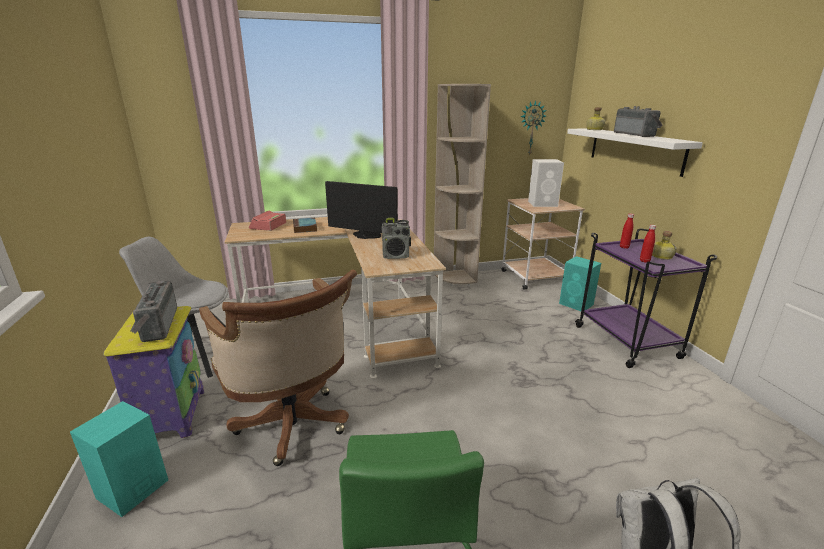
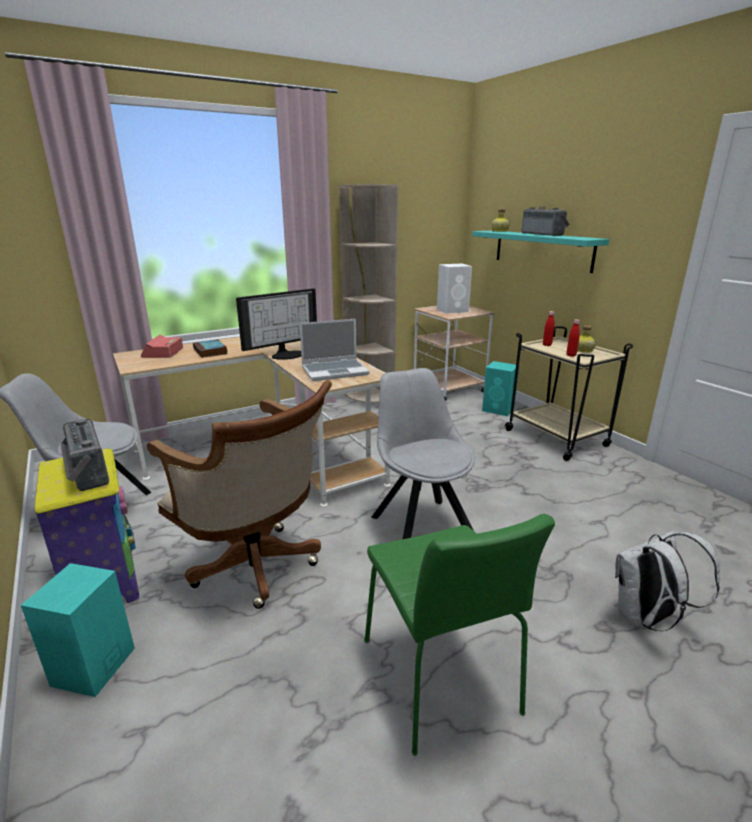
camera: 15 degrees left, 0 degrees up
monitor [325,181,398,239] -> monitor turned 135 degrees clockwise [236,288,317,360]
radio [381,218,411,259] -> laptop [300,319,369,381]
wall clock [520,100,546,156] -> none
white shelf [567,128,703,177] -> turquoise shelf [472,231,609,273]
purple cart [575,229,717,368] -> beige cart [504,326,633,461]
none -> grey chair [371,368,475,539]

